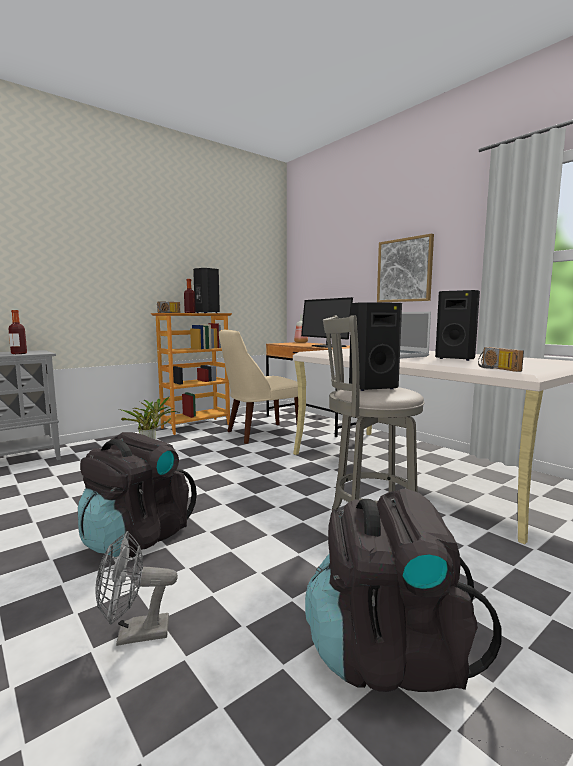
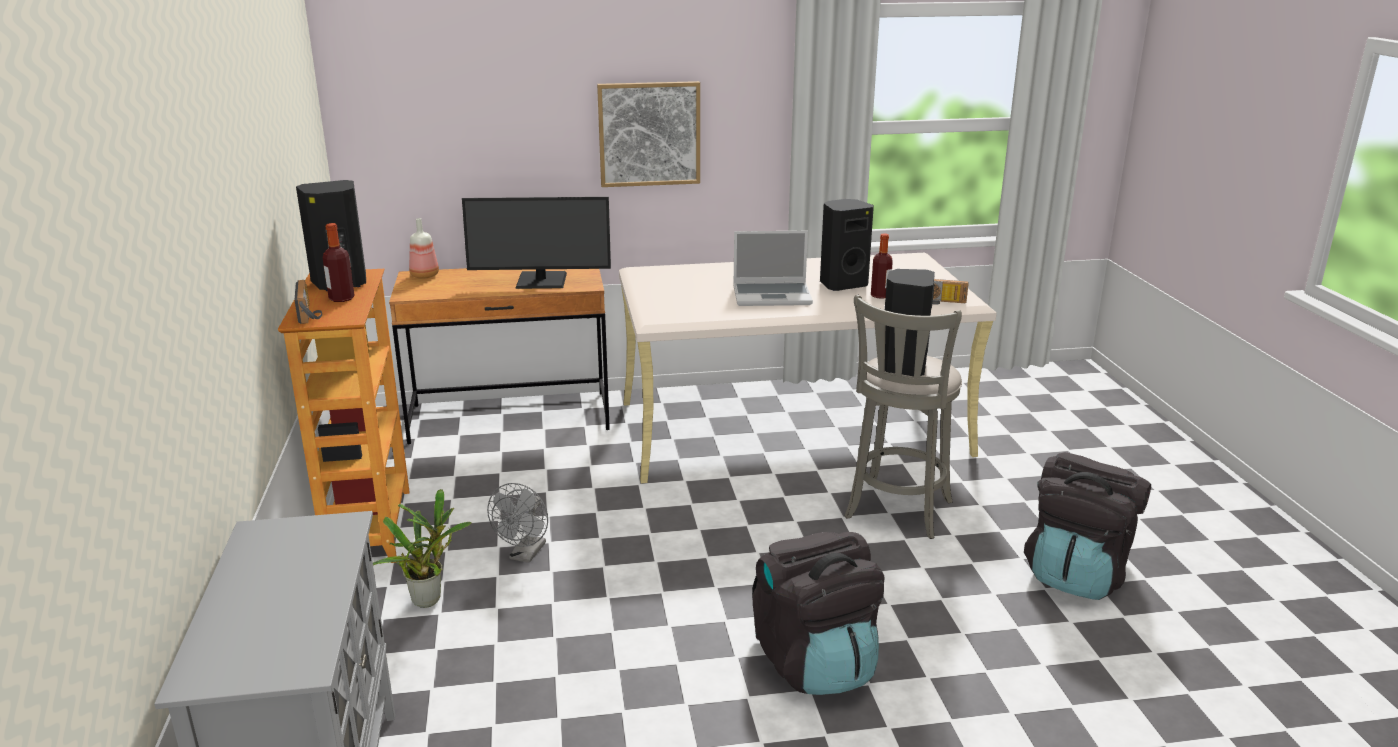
camera: 60 degrees left, 15 degrees up
bottle [8,310,27,354] -> bottle moved to [871,233,893,299]
grey fan [95,531,178,646] -> grey fan moved to [487,483,548,563]
beige chair [219,330,298,444] -> none

